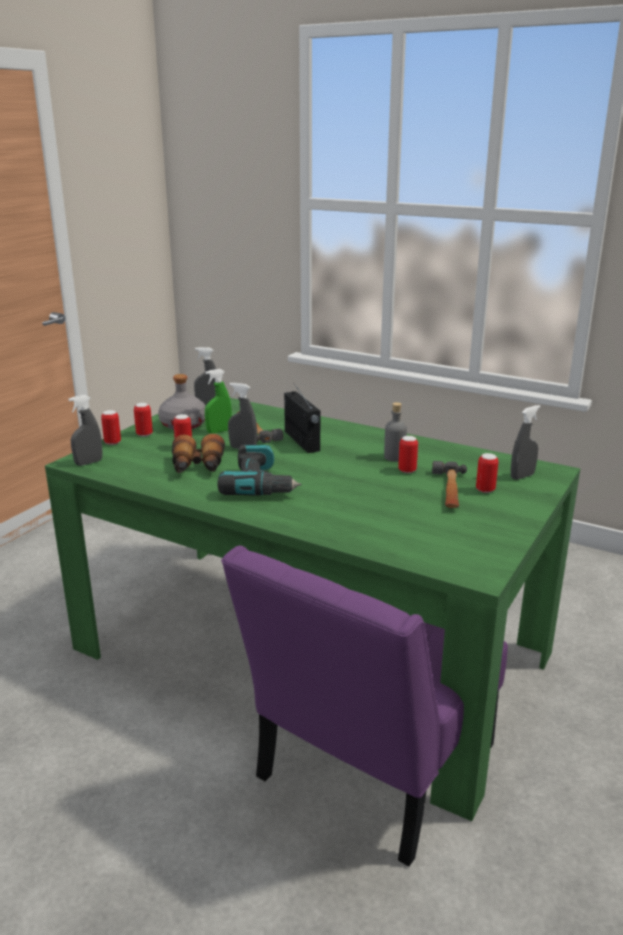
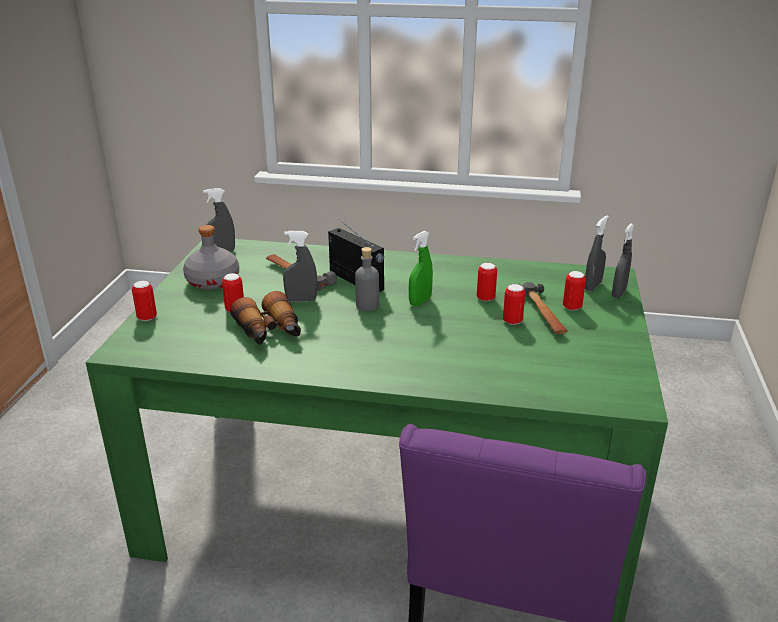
camera: 20 degrees left, 5 degrees up
grey spray bottle [69,395,103,466] -> grey spray bottle moved to [612,223,634,298]
can [134,403,153,437] -> can moved to [503,284,525,325]
green spray bottle [205,369,232,434] -> green spray bottle moved to [409,231,433,306]
power drill [217,445,301,496] -> none
grey bottle [384,402,407,462] -> grey bottle moved to [355,247,379,311]

